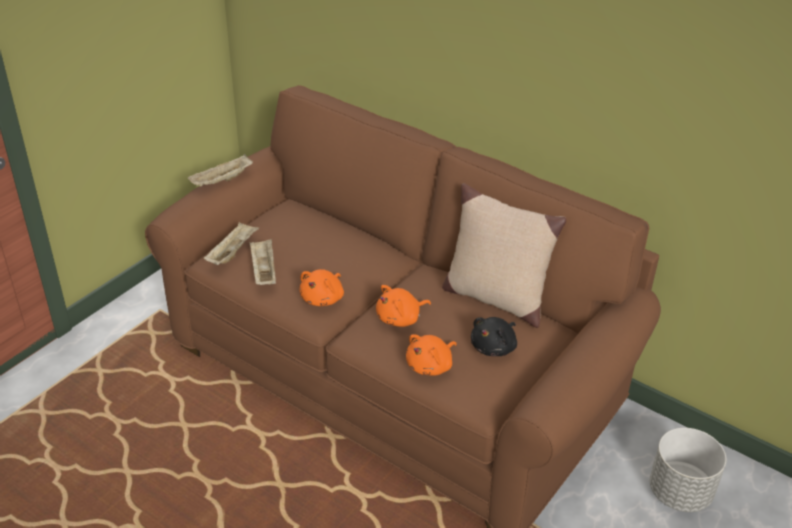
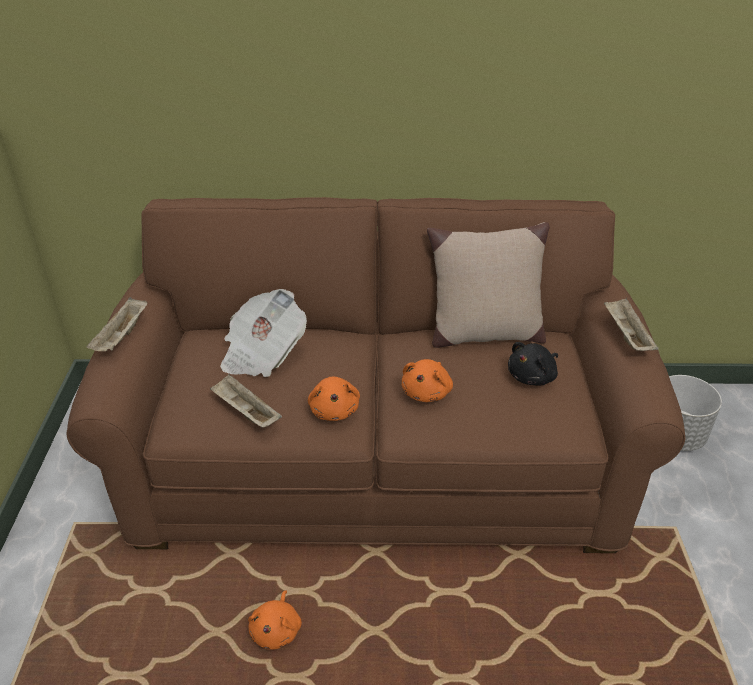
camera: 35 degrees left, 0 degrees up
beige tray [204,222,259,265] -> beige tray moved to [604,298,658,351]
orange plush toy [406,334,457,376] -> orange plush toy moved to [248,590,302,650]
black plush toy [471,317,517,356] -> black plush toy turned 45 degrees clockwise [508,342,558,385]
none -> newspaper [220,289,307,377]

